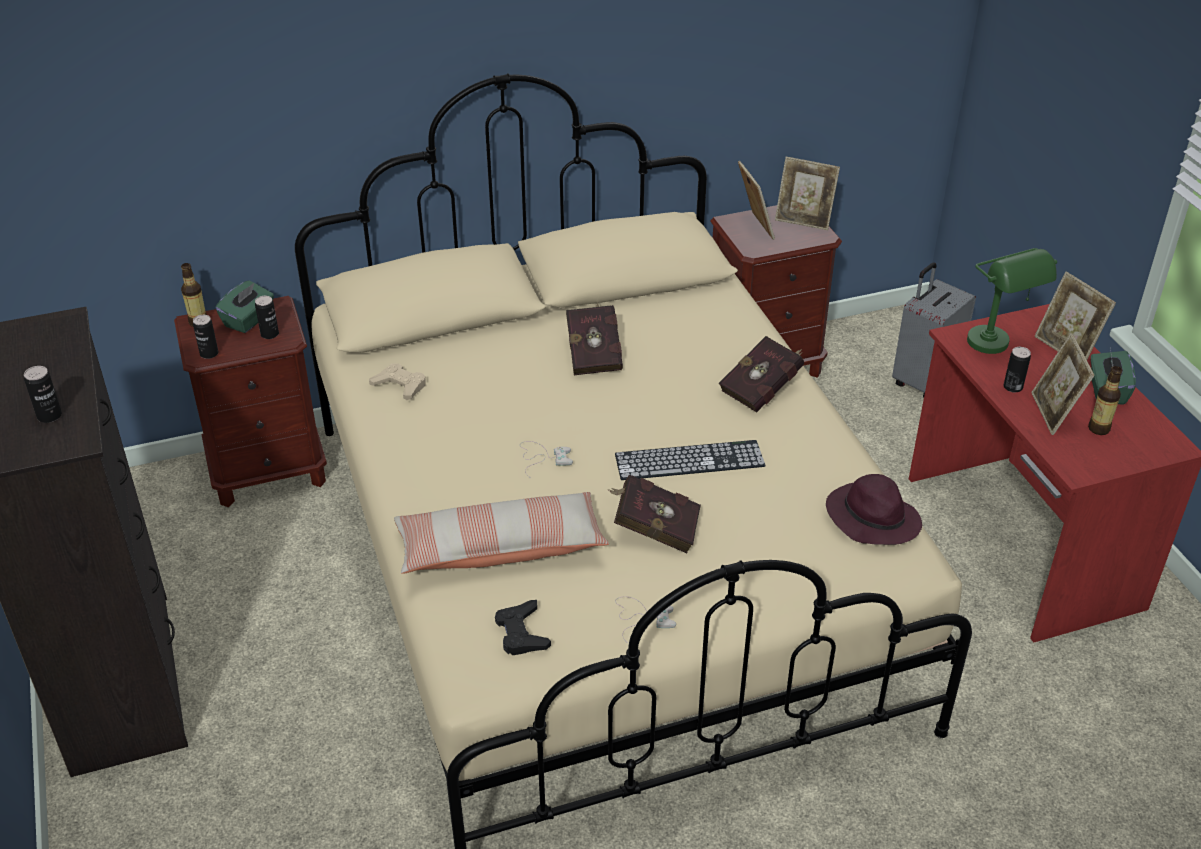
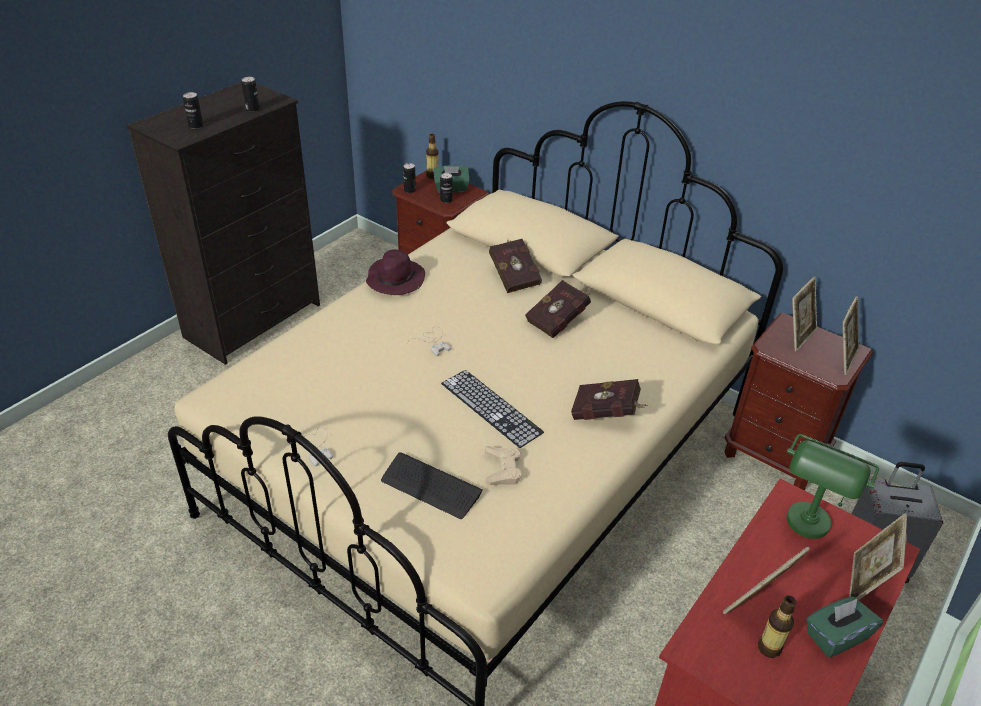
camera: 55 degrees right, 0 degrees up
beige game controller [369,363,426,400] -> beige game controller moved to [485,446,522,485]
pillow [394,492,609,574] -> none
black game controller [495,600,551,655] -> none
red book [607,474,701,553] -> red book moved to [489,239,542,293]
picture frame [775,156,840,230] -> picture frame turned 135 degrees counterclockwise [842,296,859,375]
purple hat [826,474,922,545] -> purple hat moved to [366,249,425,295]
can [1004,347,1031,393] -> can moved to [242,77,260,112]
none -> keyboard [381,452,482,519]

